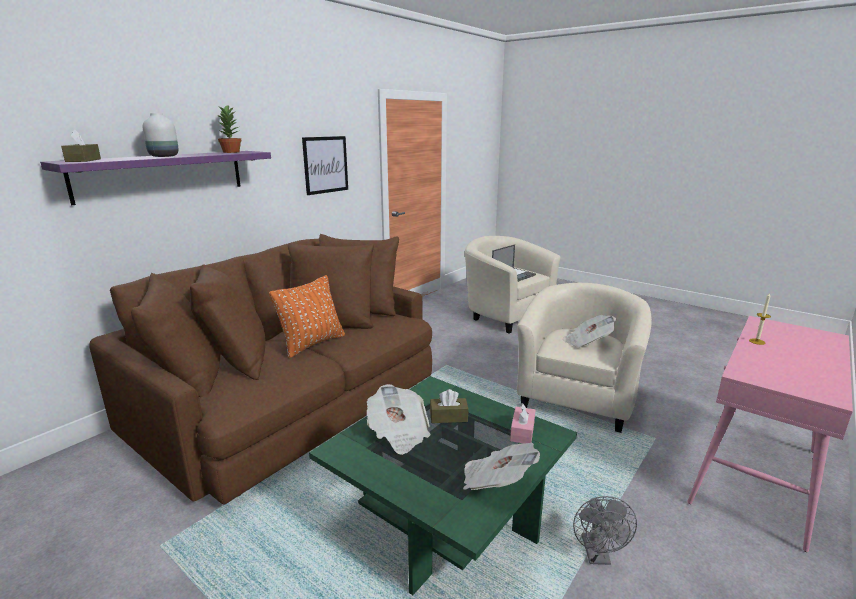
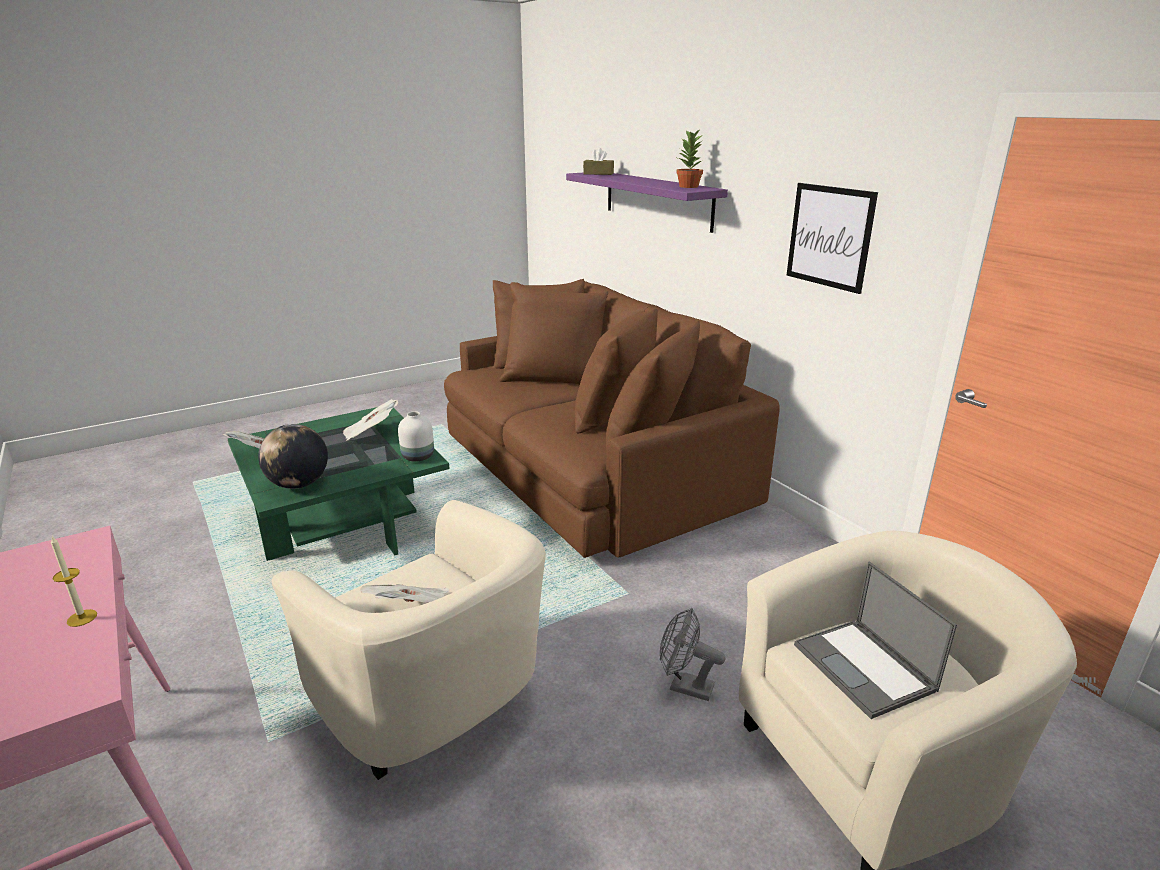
camera: 110 degrees right, 5 degrees up
white vase [143,113,179,157] -> white vase moved to [398,411,434,462]
orange pillow [269,275,345,358] -> none
brown tissue box [430,389,468,423] -> none
pink tissue box [510,403,535,444] -> globe [258,424,328,489]
grey fan [573,496,637,565] -> grey fan moved to [660,608,725,701]

